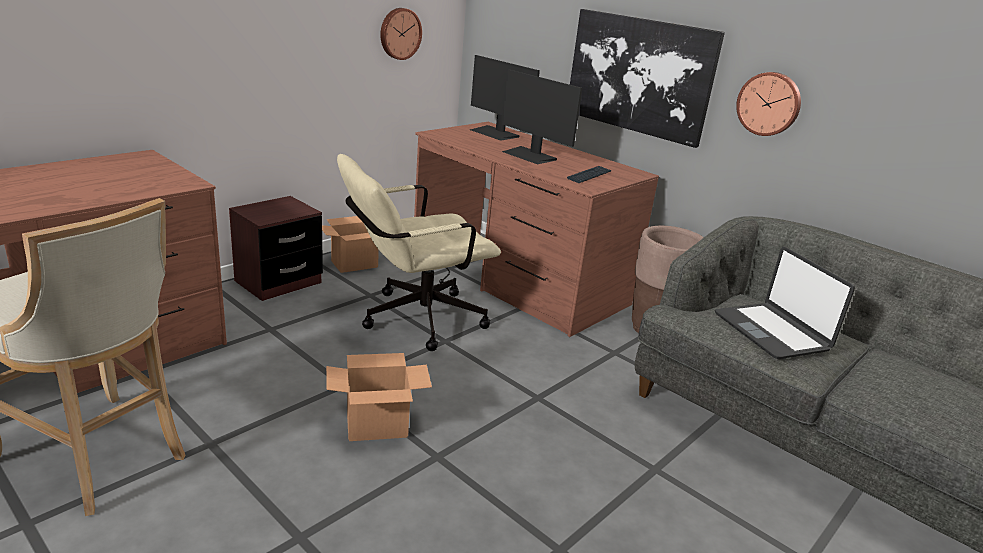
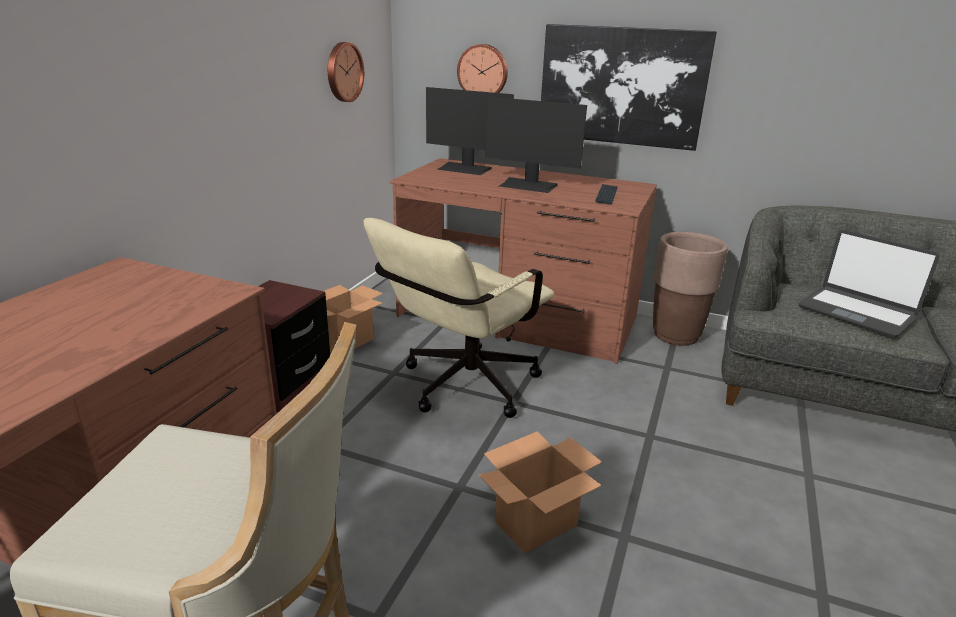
camera: 20 degrees left, 0 degrees up
wall clock [736,72,801,136] -> wall clock moved to [457,44,508,93]

